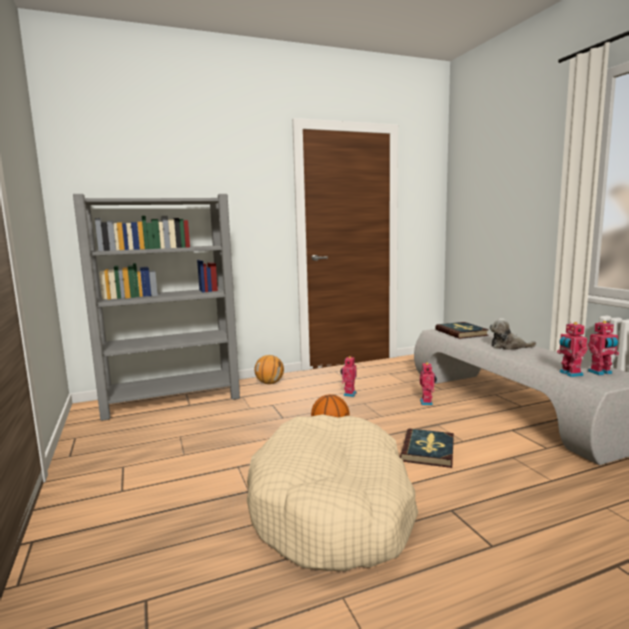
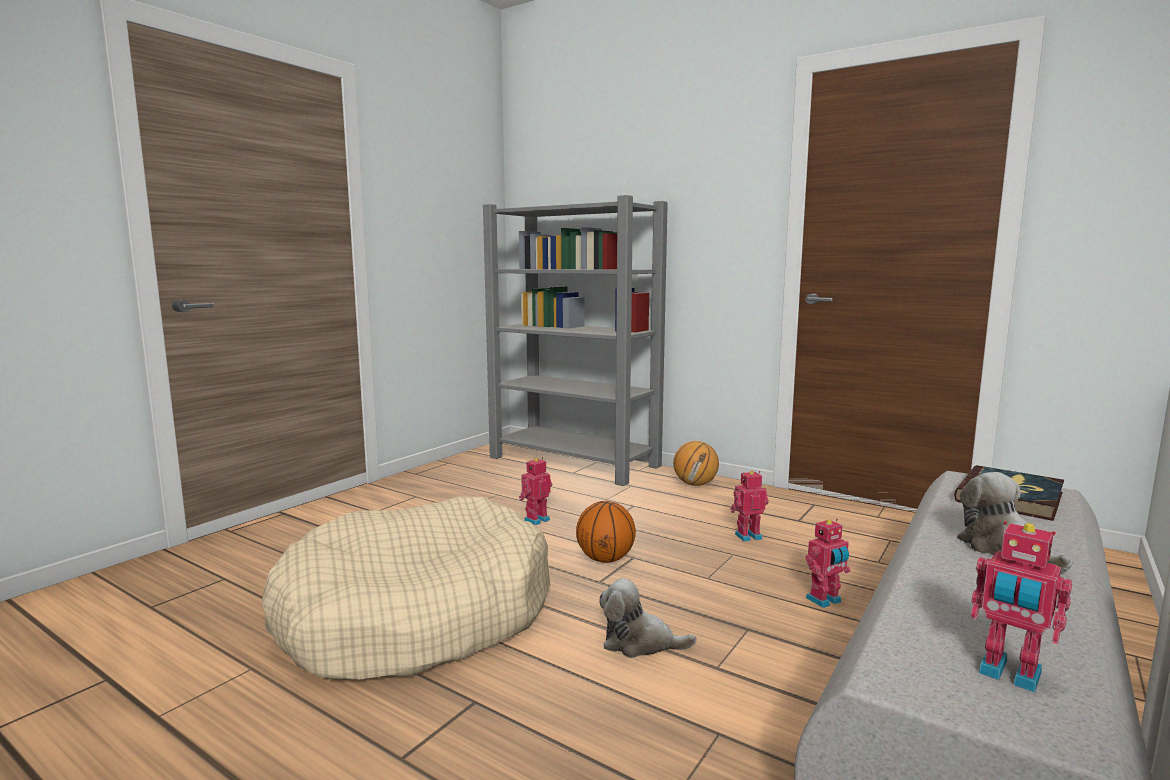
camera: 55 degrees right, 0 degrees up
book [400,429,454,468] -> plush toy [599,578,697,658]
toy robot [557,321,588,377] -> toy robot moved to [519,457,552,525]

